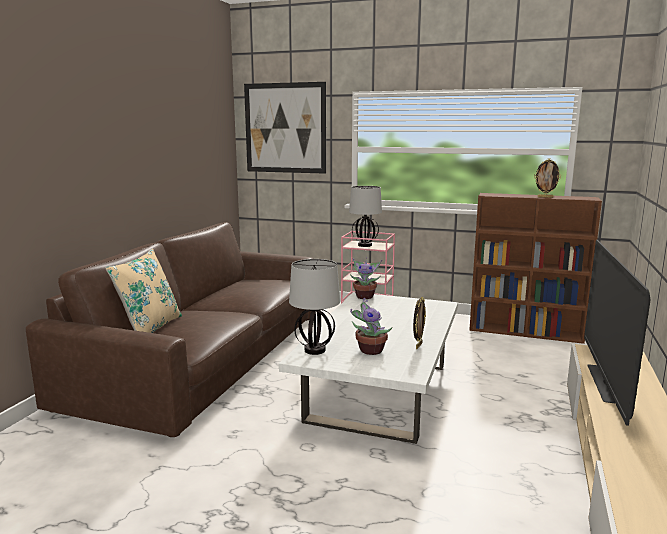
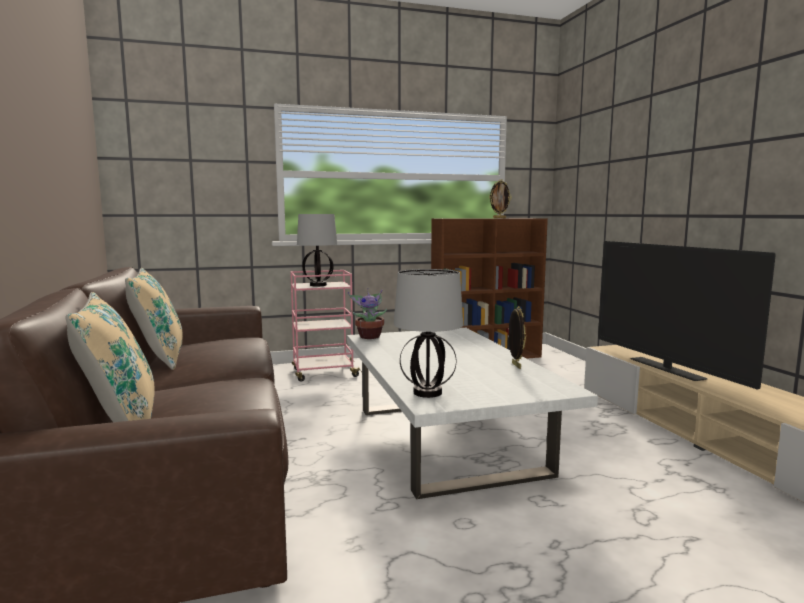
camera: 35 degrees left, 5 degrees down
picture [244,82,326,174] -> none
potted plant [350,298,393,355] -> none
none -> beige pillow [125,268,183,370]

